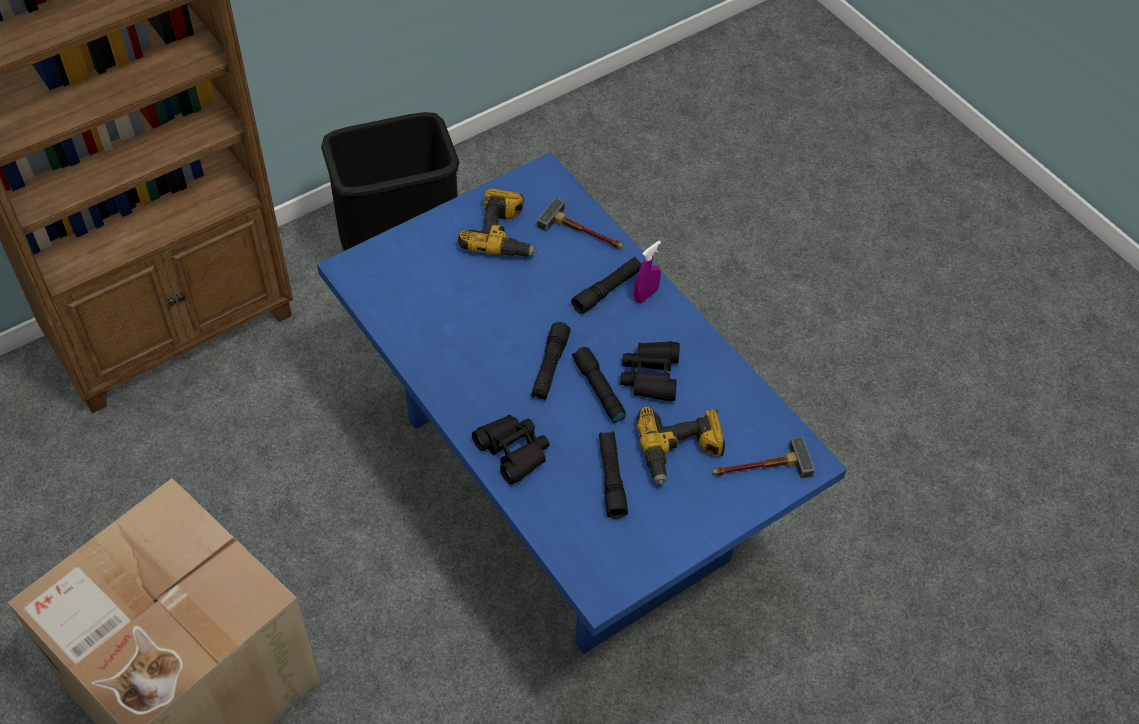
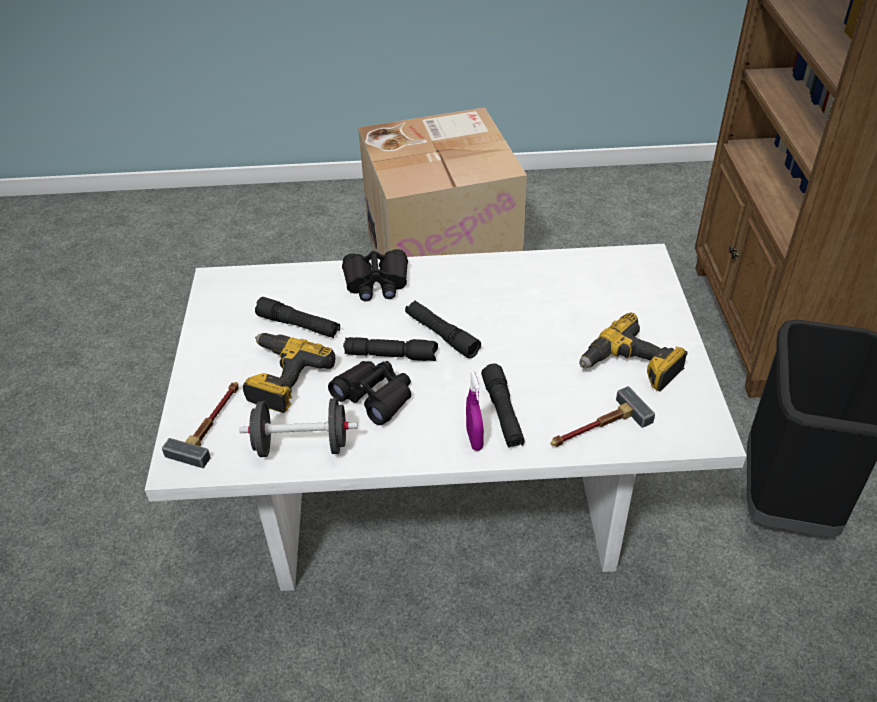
camera: 125 degrees right, 10 degrees down
blue dining table [317,153,847,654] -> white dining table [145,244,747,591]
none -> black dumbbell [239,398,358,457]

